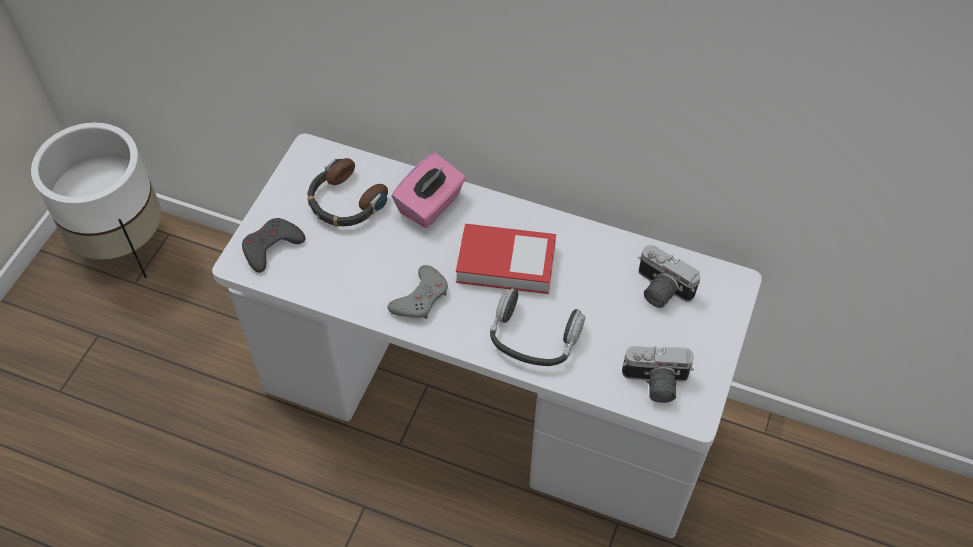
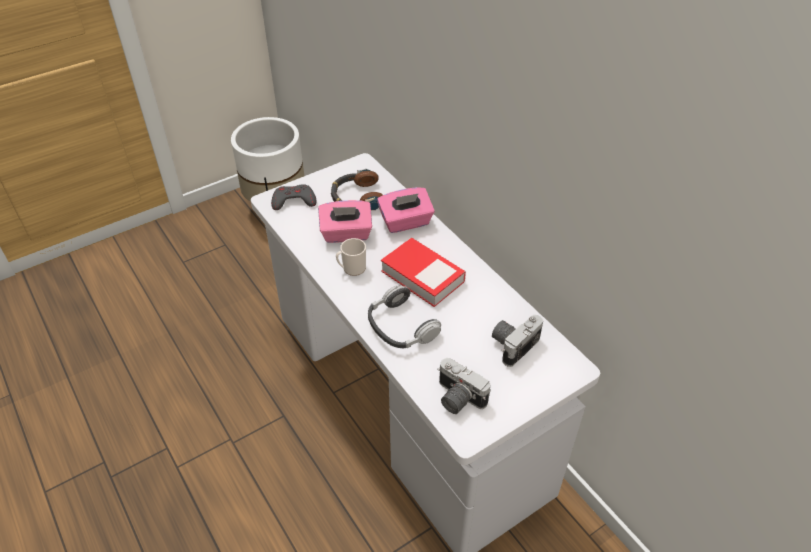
camera: 35 degrees right, 10 degrees down
grey game controller [388,265,448,319] -> mug [336,238,366,276]
camera [638,245,700,308] -> camera turned 60 degrees clockwise [492,315,543,367]
none -> pink tissue box [318,200,372,243]

